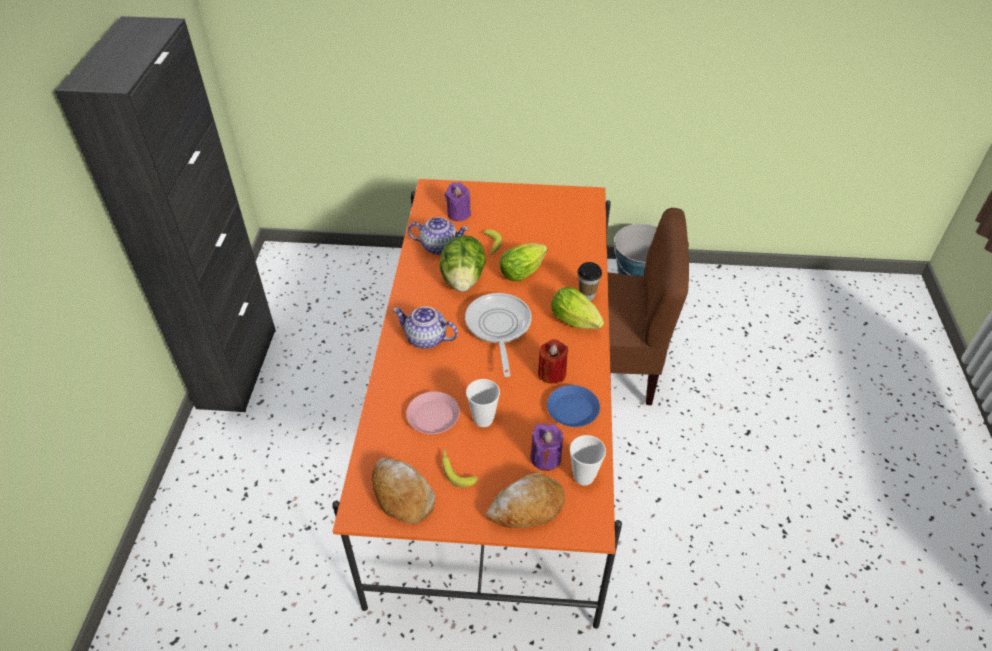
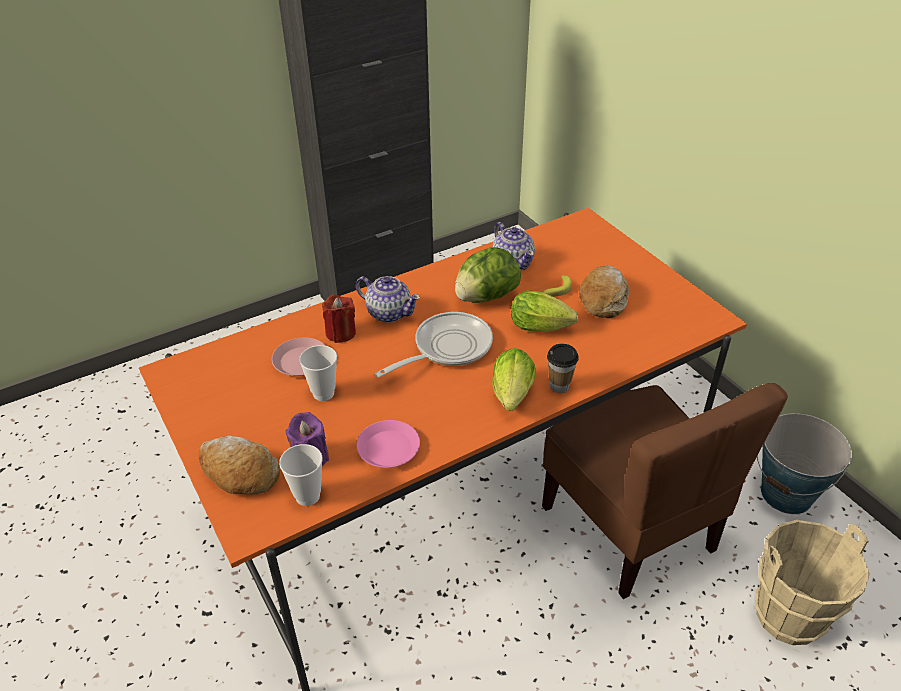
camera: 55 degrees right, 5 degrees down
bread [372,458,435,523] -> bread moved to [579,265,629,318]
teapot [393,306,458,349] -> teapot turned 135 degrees clockwise [356,276,420,323]
banana [442,449,478,487] -> none
purple candle [445,182,471,221] -> none
red candle [538,339,569,384] -> red candle moved to [322,295,356,343]
blue plate [547,385,600,427] -> pink plate [356,420,420,468]
none -> beige bucket [755,520,870,645]

